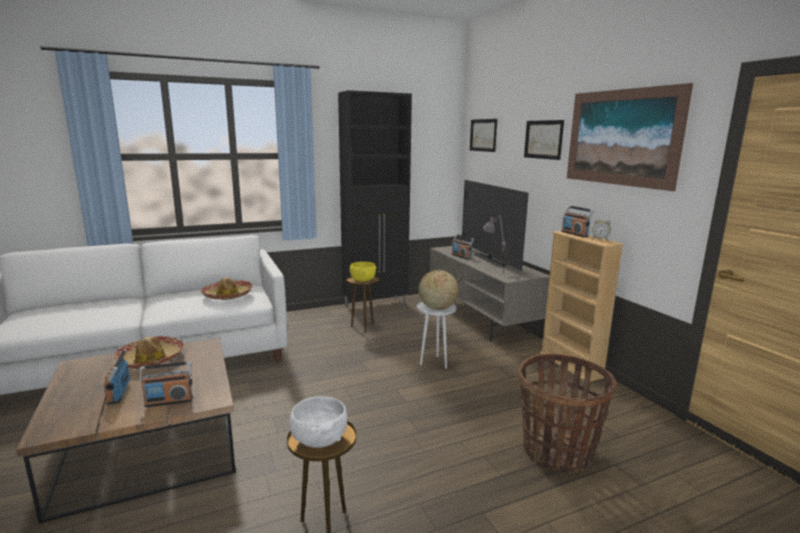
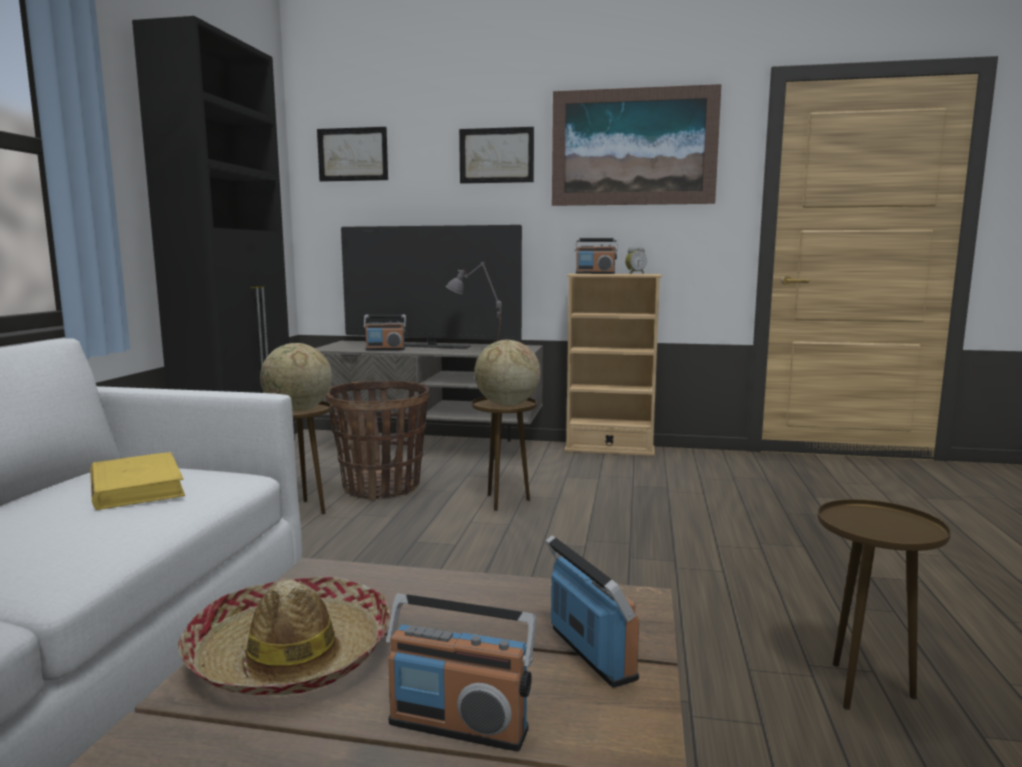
camera: 55 degrees left, 5 degrees down
radio [140,362,193,407] -> radio turned 45 degrees counterclockwise [545,535,639,688]
hat [201,277,253,300] -> yellow book [90,452,185,510]
white bowl [289,396,347,448] -> none
yellow bowl [350,262,377,282] -> globe [260,343,332,411]
white side table [417,302,457,369] -> brown side table [472,397,537,511]
basket [518,354,617,473] -> basket moved to [326,381,429,500]

